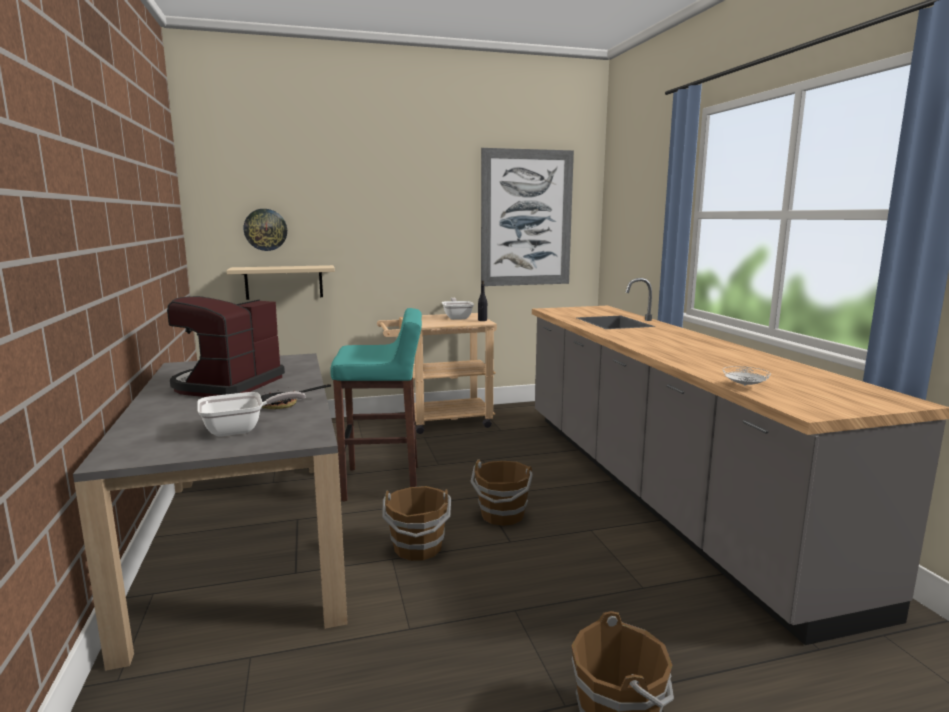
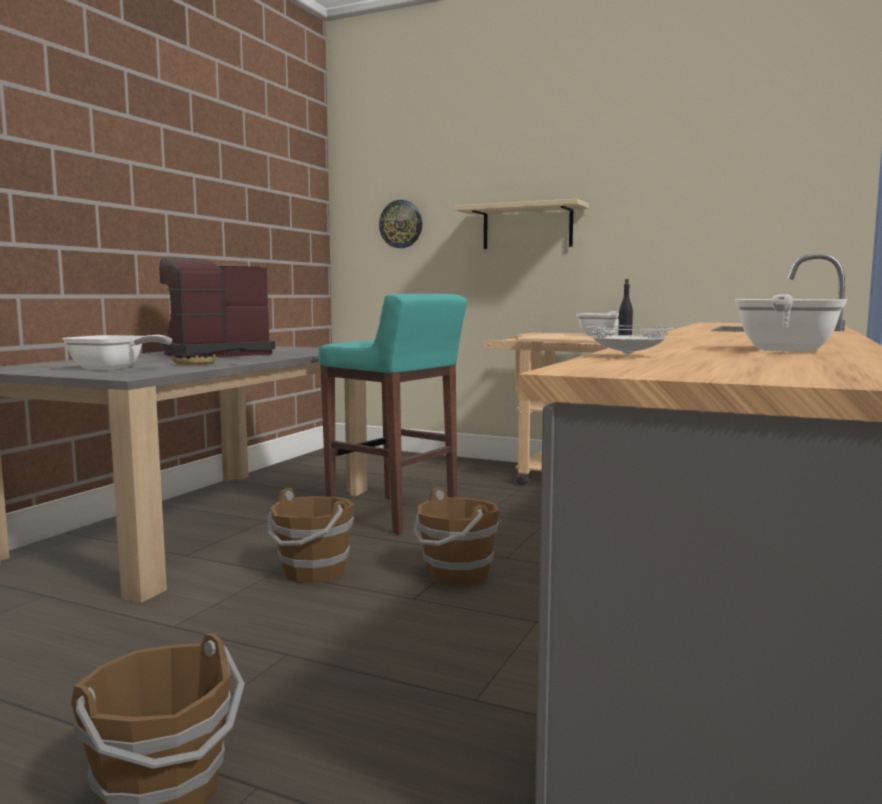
camera: 40 degrees right, 5 degrees down
beige shelf [226,265,335,300] -> beige shelf moved to [455,199,589,249]
picture [481,148,574,286] -> none
none -> frying pan [735,294,847,352]

